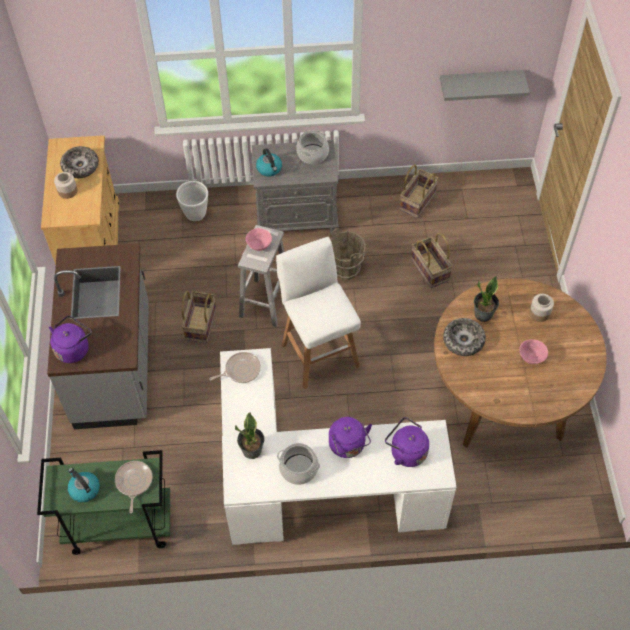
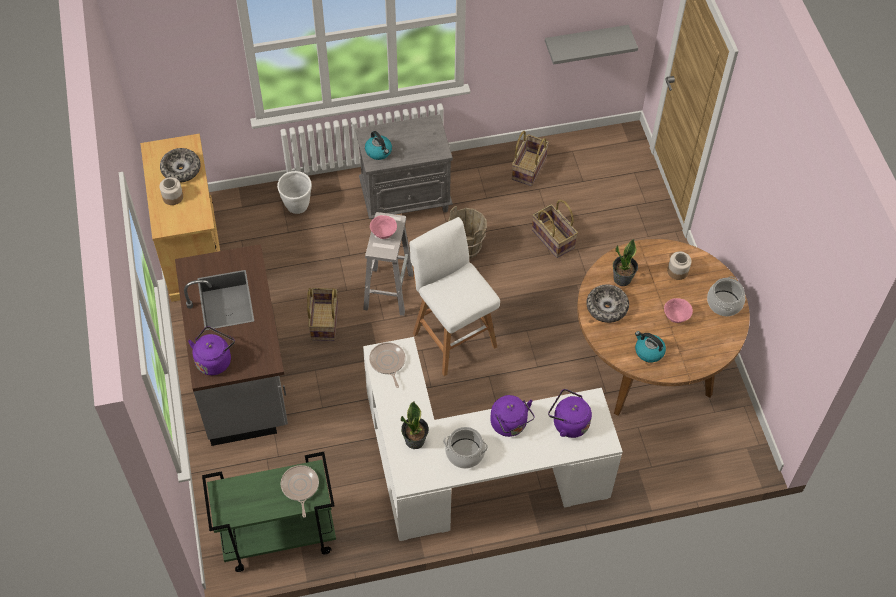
camera: 10 degrees left, 0 degrees up
kettle [68,468,100,502] -> kettle moved to [635,331,666,363]
frying pan [209,352,261,383] -> frying pan turned 75 degrees counterclockwise [369,342,405,388]
cooking pot [296,130,329,164] -> cooking pot moved to [707,276,745,316]

